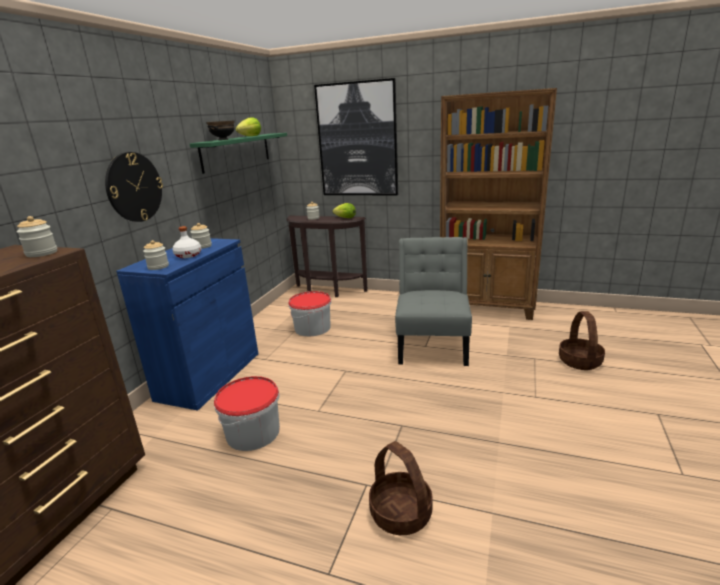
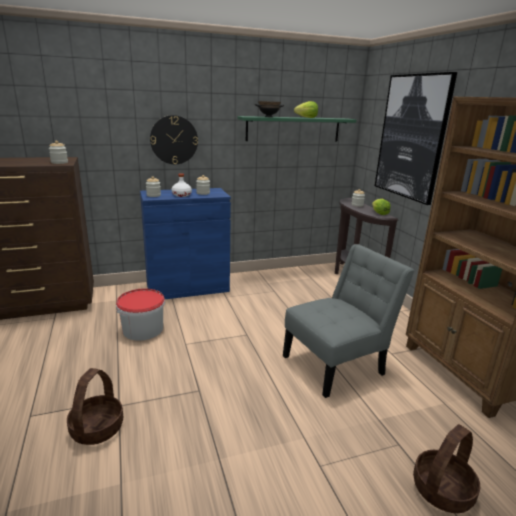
camera: 50 degrees right, 0 degrees up
bucket [289,291,331,336] -> none

